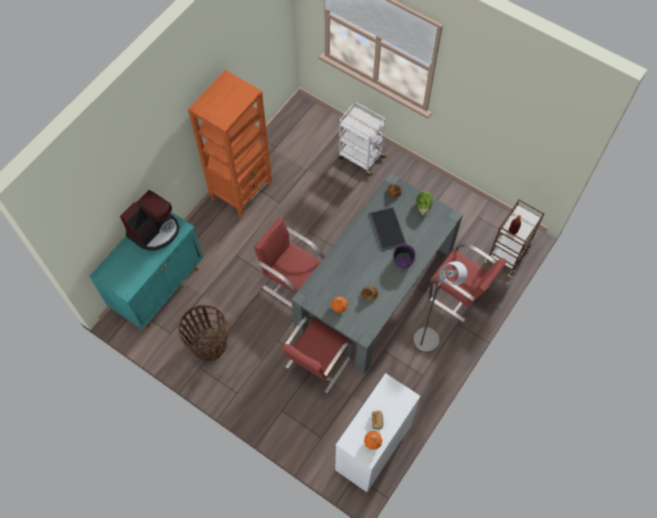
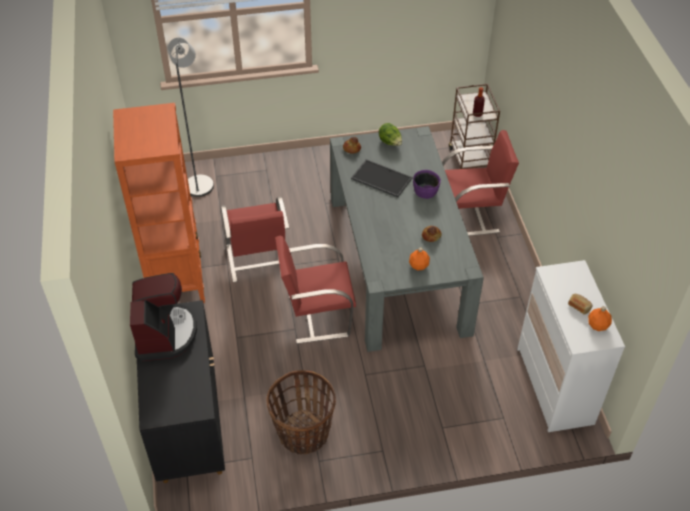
camera: 45 degrees left, 15 degrees down
turquoise cabinet [89,212,203,329] -> black cabinet [137,300,225,483]
red chair [282,315,353,393] -> red chair moved to [221,197,290,282]
white cart [338,102,386,176] -> none
grey floor lamp [413,261,467,353] -> grey floor lamp moved to [168,38,214,197]

